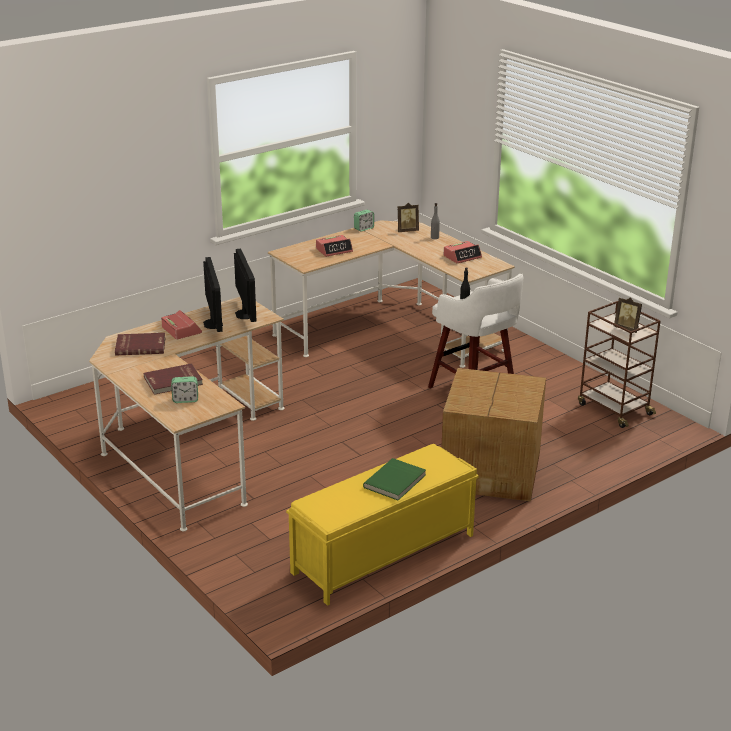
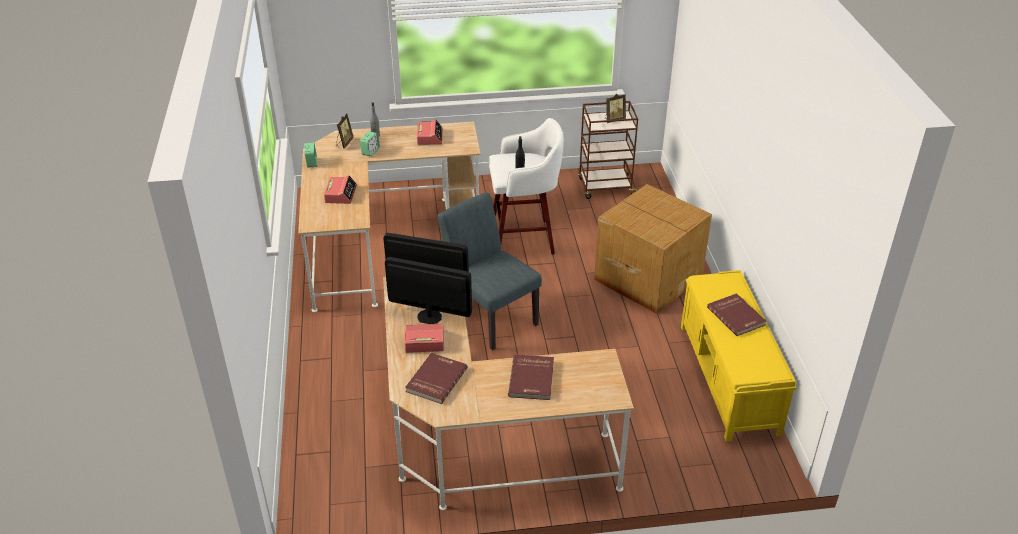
camera: 60 degrees left, 10 degrees up
alarm clock [171,376,198,403] -> alarm clock moved to [360,131,380,156]
green book [363,458,426,500] -> red book [707,293,766,336]
none -> grey chair [437,192,542,350]

